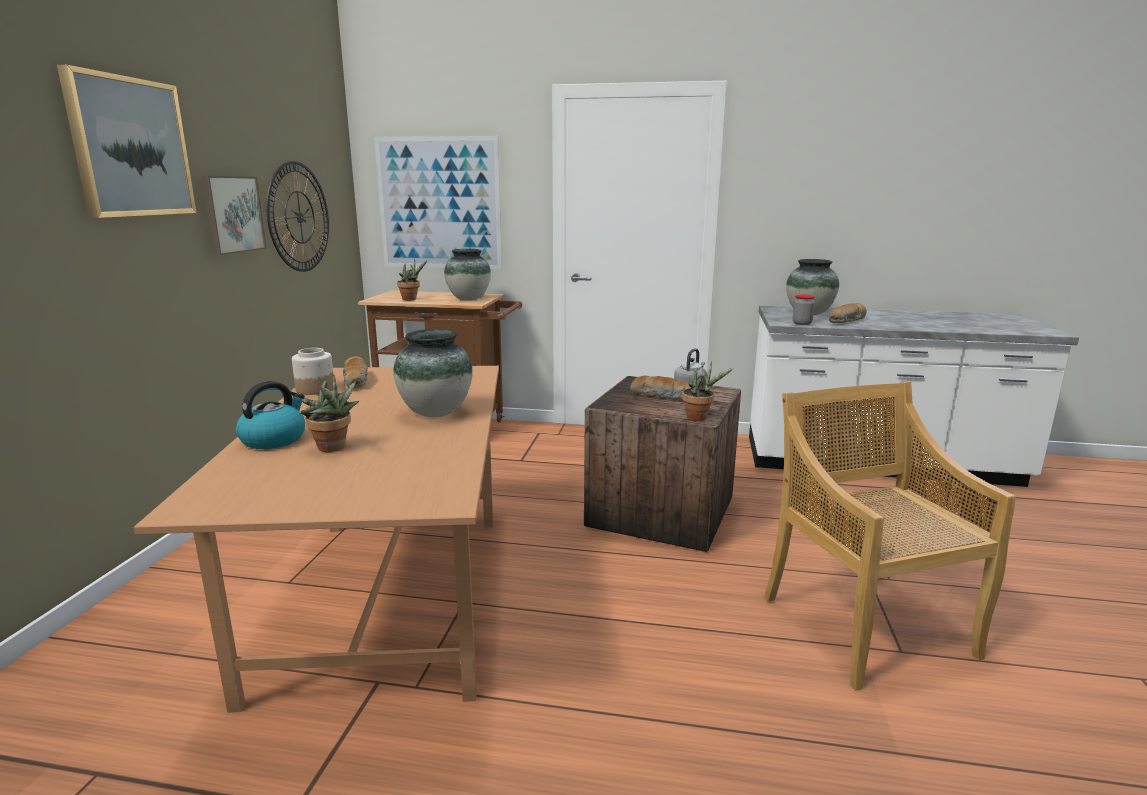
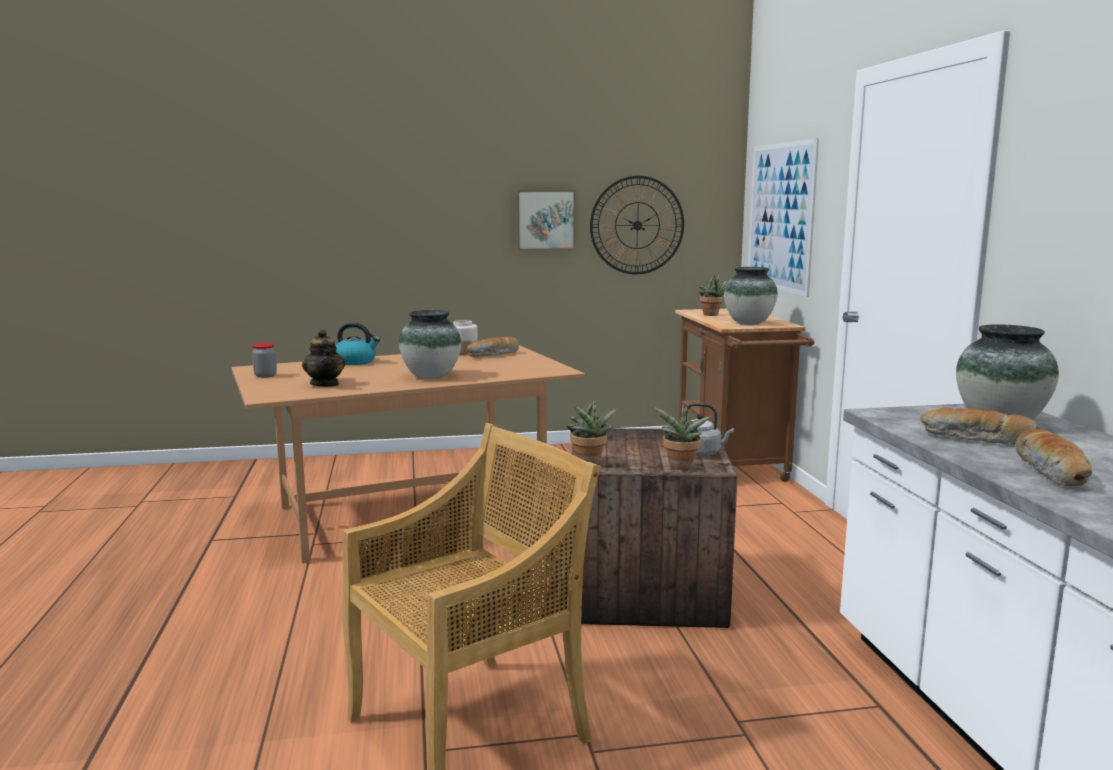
camera: 70 degrees right, 5 degrees down
picture [57,65,196,218] -> none
potted plant [300,375,359,452] -> potted plant moved to [652,403,711,470]
bread [630,375,691,400] -> bread moved to [1015,429,1092,486]
jar [793,294,815,325] -> jar moved to [252,343,277,378]
none -> teapot [302,329,345,387]

